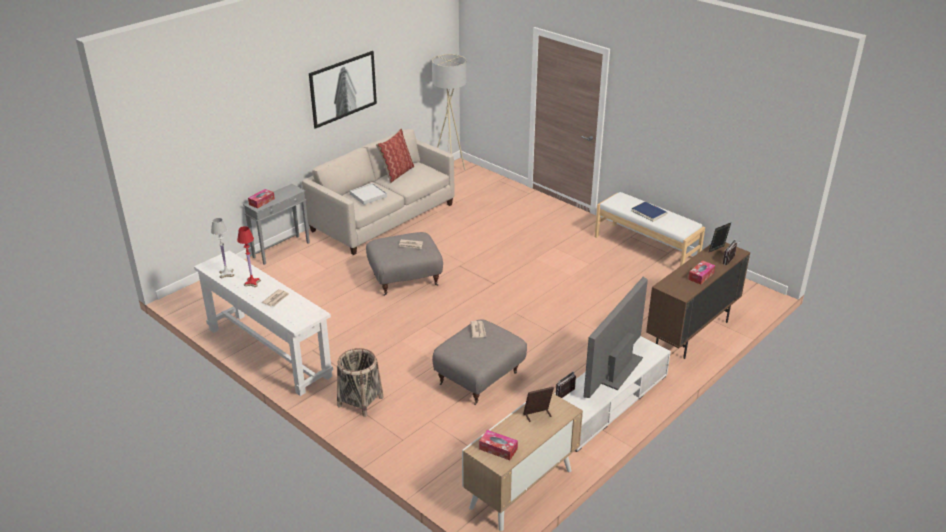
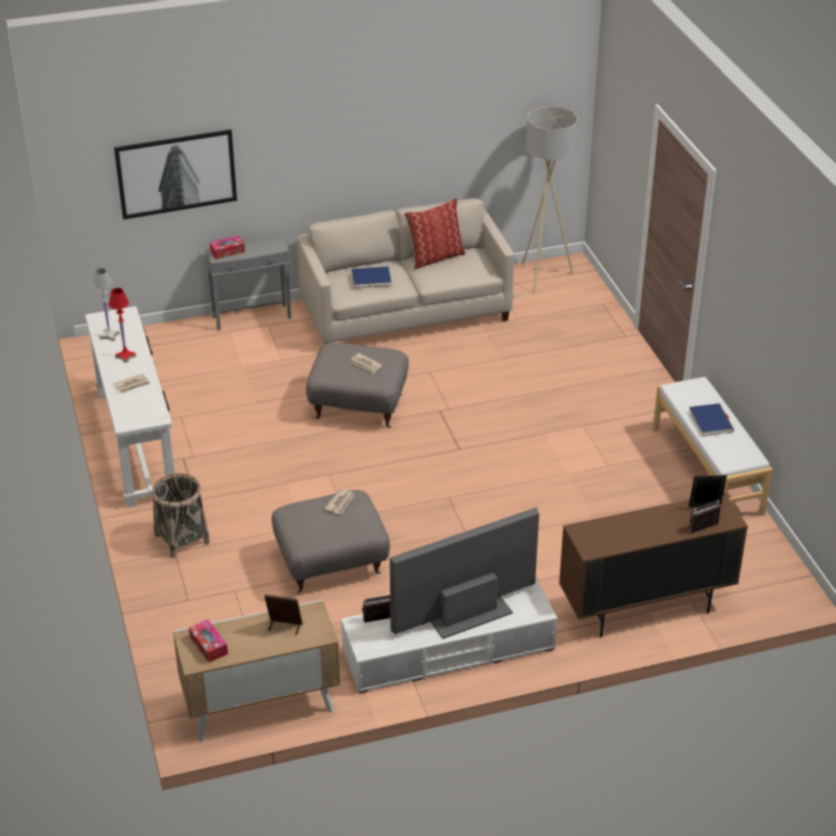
camera: 30 degrees right, 5 degrees up
picture [309,51,377,129] -> picture moved to [114,129,237,220]
white tray [350,183,387,205] -> blue book [351,266,392,288]
tissue box [688,260,715,285] -> none

